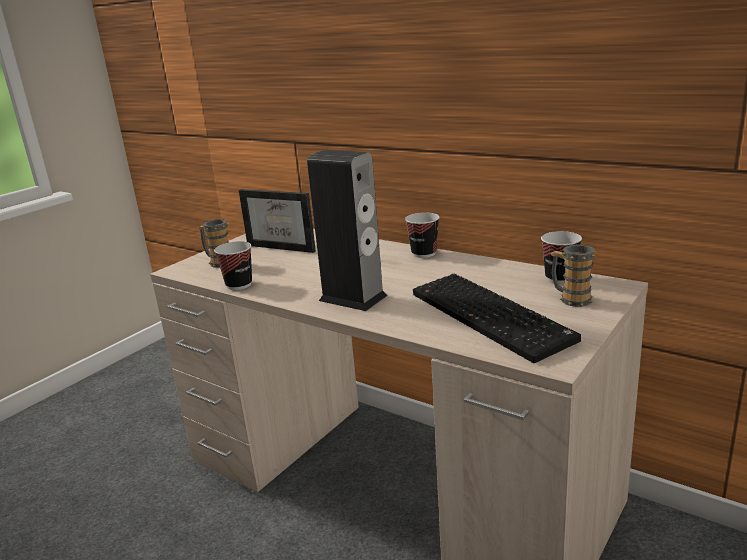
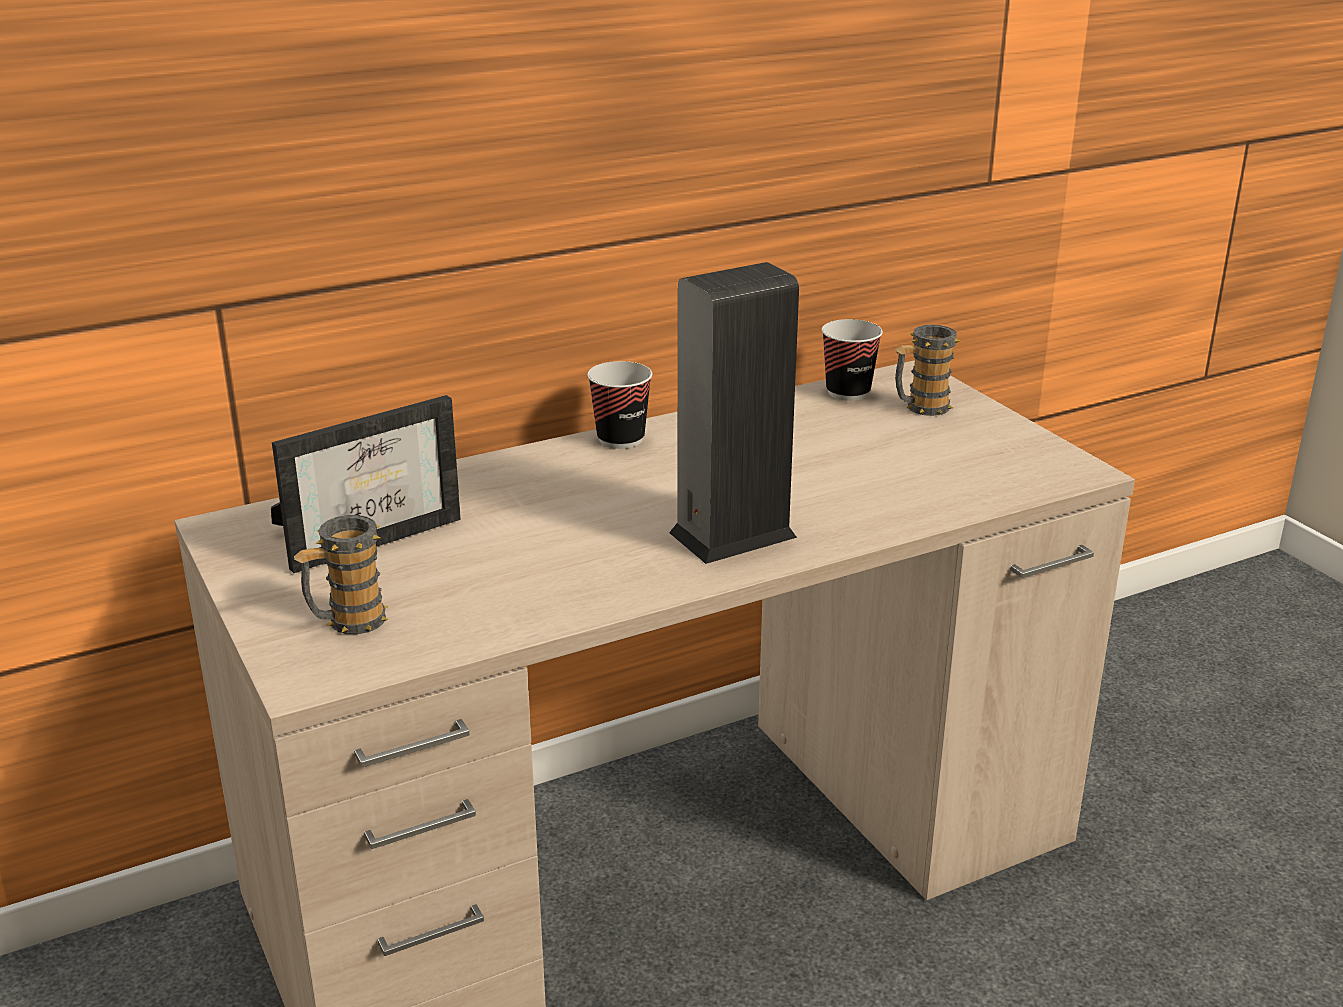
camera: 65 degrees left, 5 degrees up
cup [214,241,252,290] -> none
keyboard [413,273,581,363] -> none

